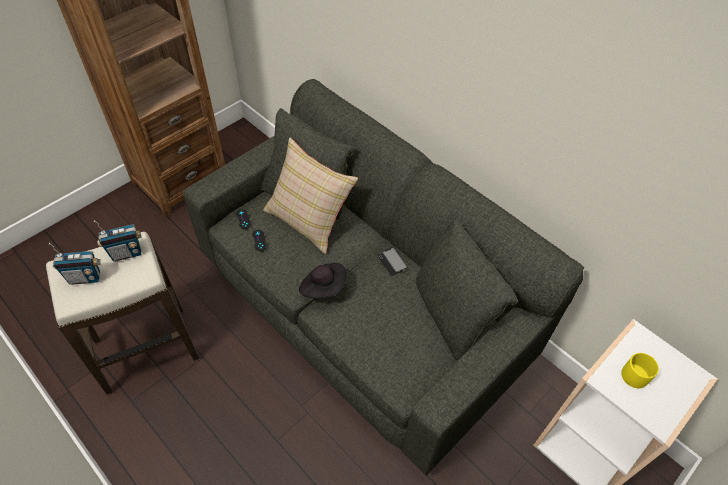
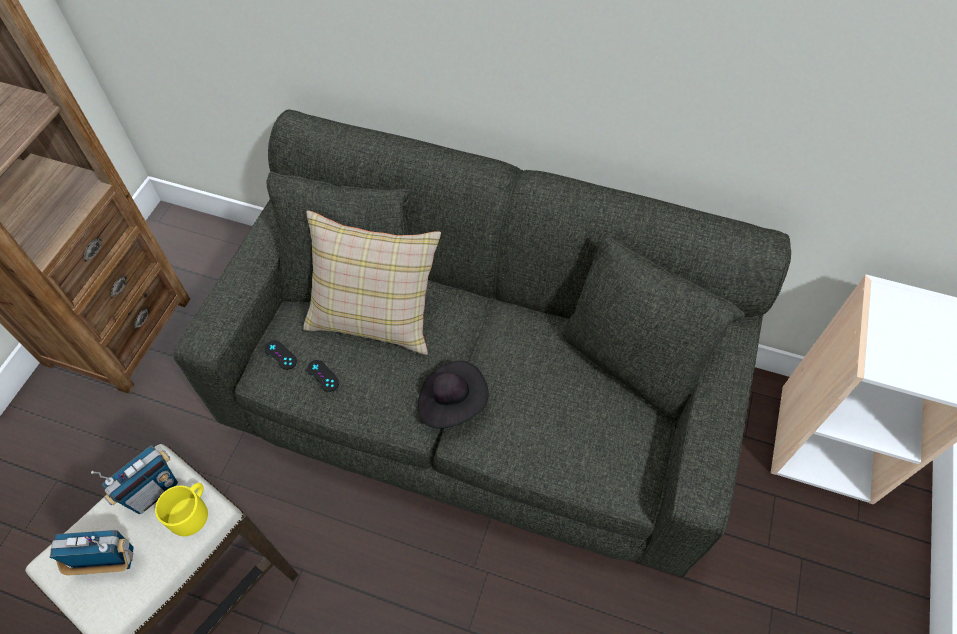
camera: 25 degrees left, 5 degrees up
radio [49,243,101,285] -> radio turned 150 degrees counterclockwise [50,530,134,575]
phone [378,247,407,276] -> none
yellow mug [621,353,659,388] -> yellow mug moved to [155,483,208,536]

